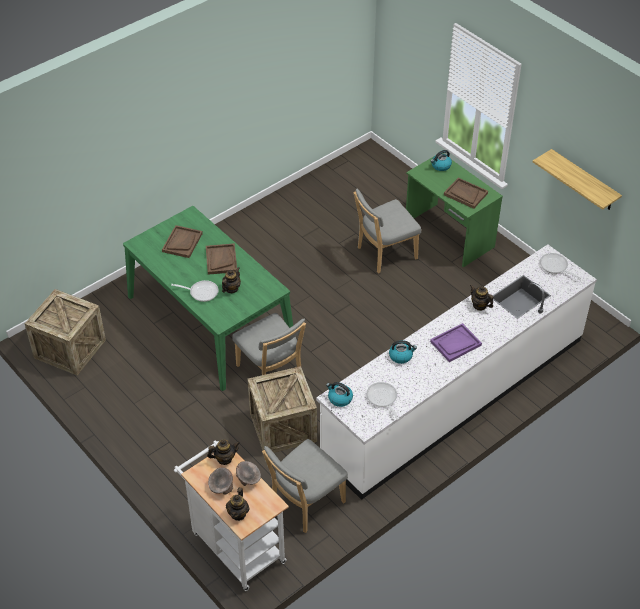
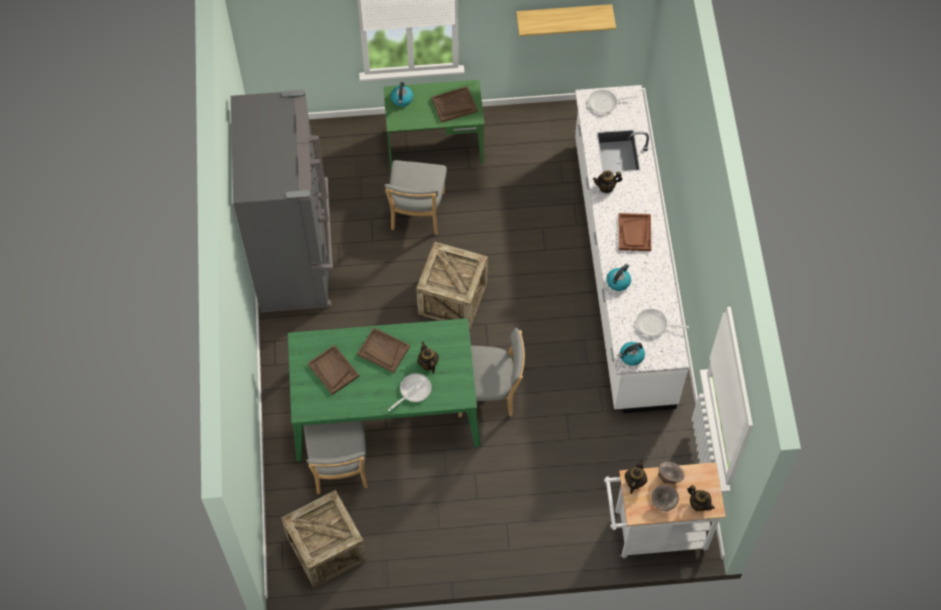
camera: 55 degrees left, 15 degrees up
crate [248,366,317,453] -> crate moved to [416,241,488,329]
grey chair [262,439,348,533] -> grey chair moved to [304,421,368,494]
purple tray [430,323,482,362] -> brown tray [619,213,651,251]
none -> grey fridge [231,89,333,312]

